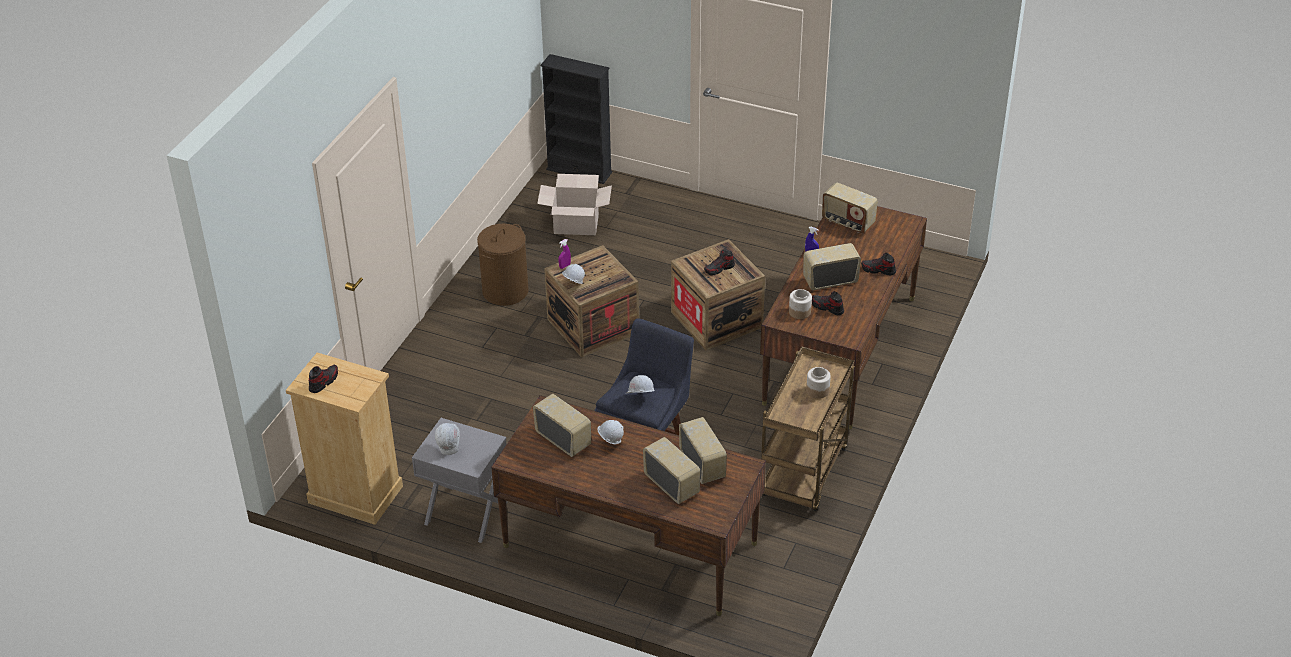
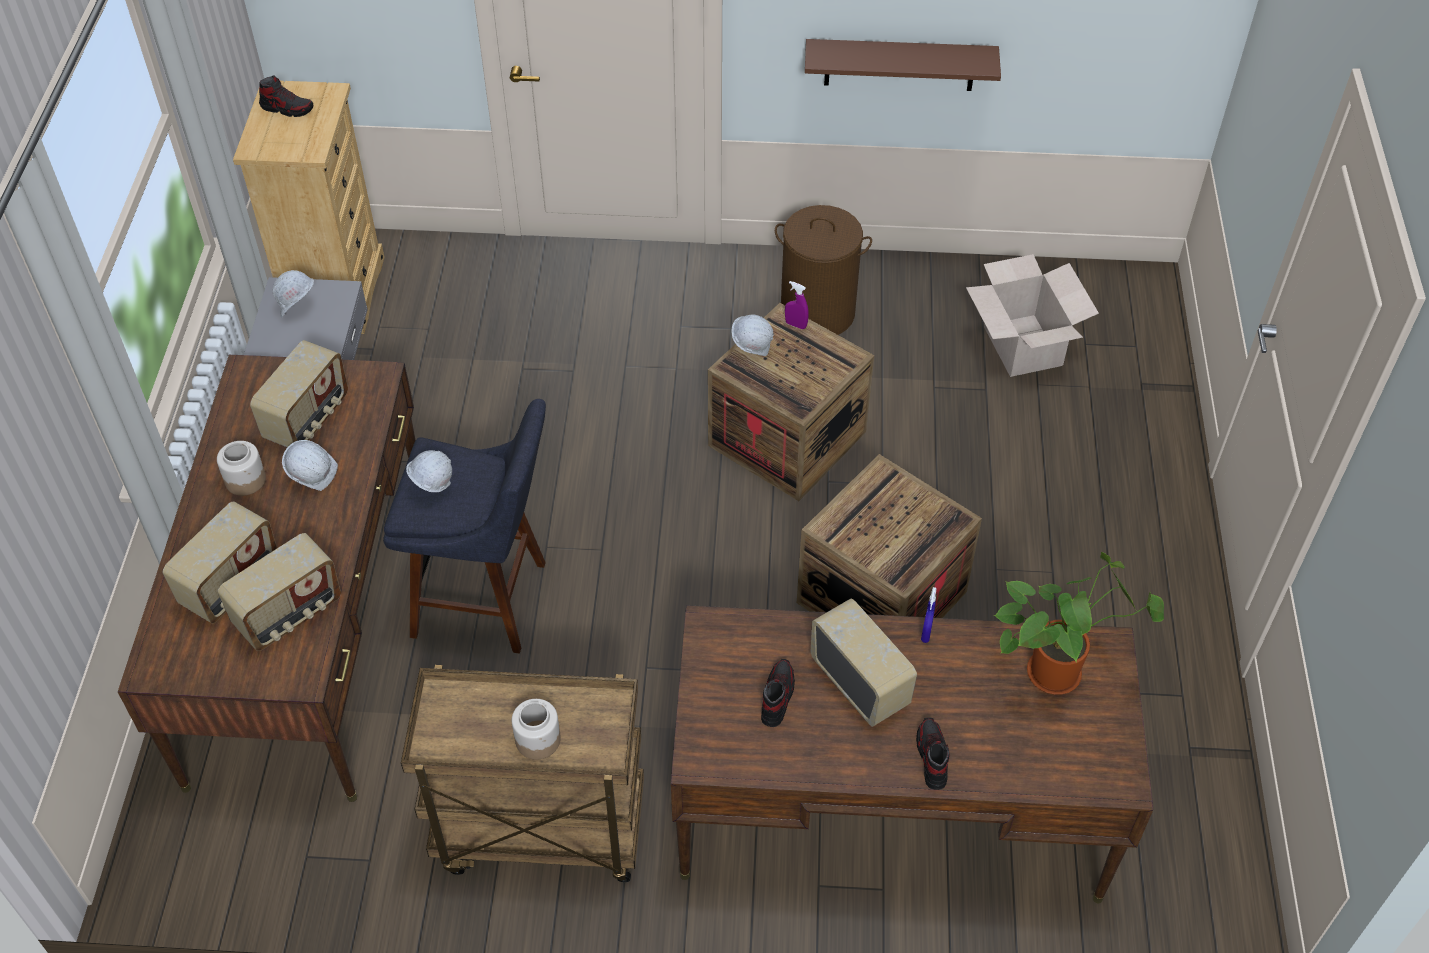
camera: 70 degrees right, 10 degrees up
black bookcase [540,54,612,184] -> none
shoe [704,249,735,275] -> none
jar [789,289,812,319] -> jar moved to [217,441,266,496]
radio [822,182,878,234] -> potted plant [993,552,1164,695]
none -> brown shelf [805,39,1001,91]

